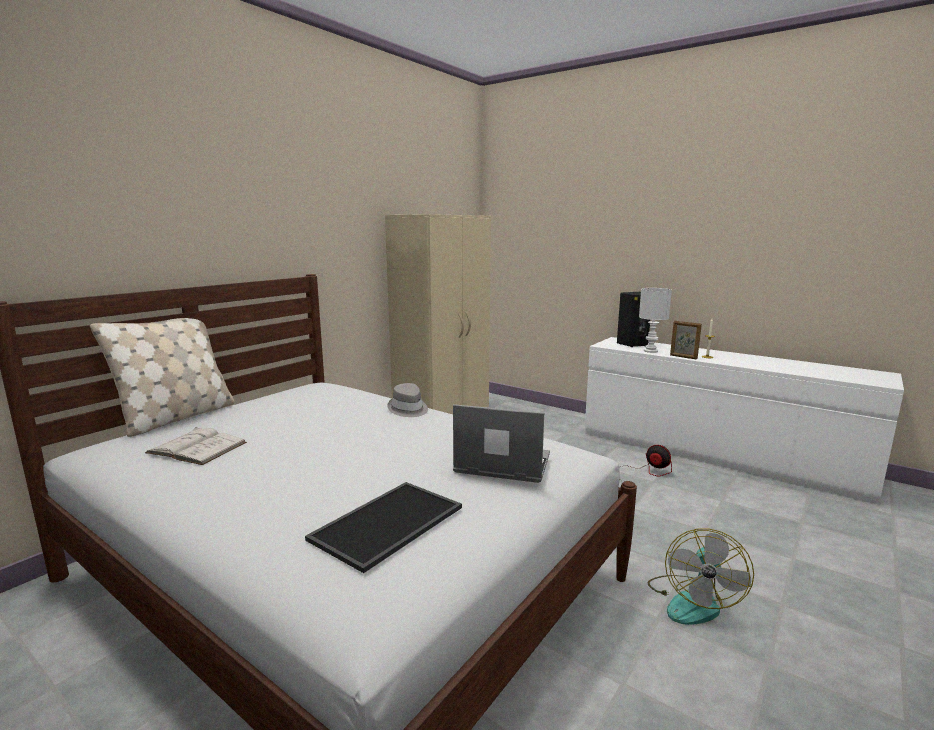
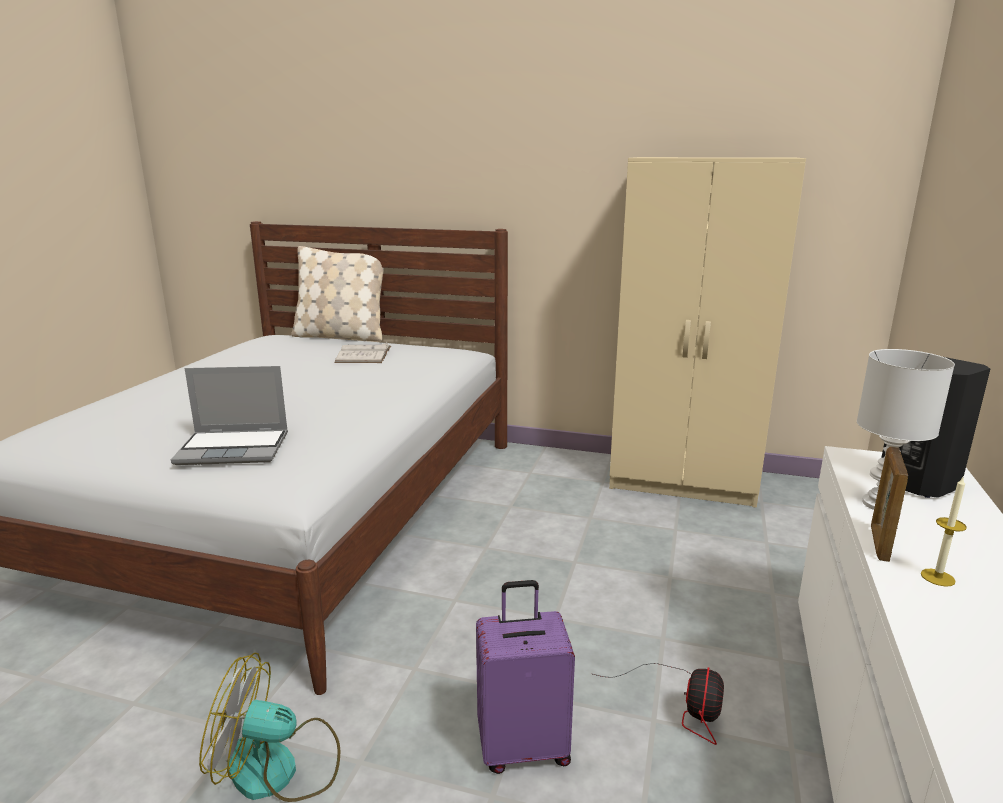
camera: 70 degrees right, 5 degrees up
white book [145,427,247,465] -> white book moved to [334,342,391,363]
tray [305,482,462,573] -> none
grey hat [387,383,428,417] -> none
laptop [453,404,550,483] -> laptop turned 90 degrees clockwise [171,366,288,465]
none -> purple suitcase [476,580,575,774]

